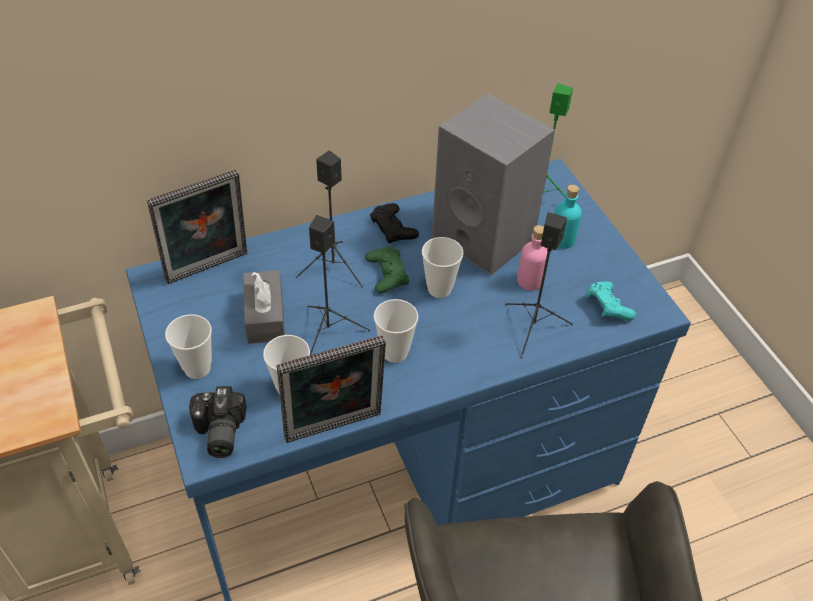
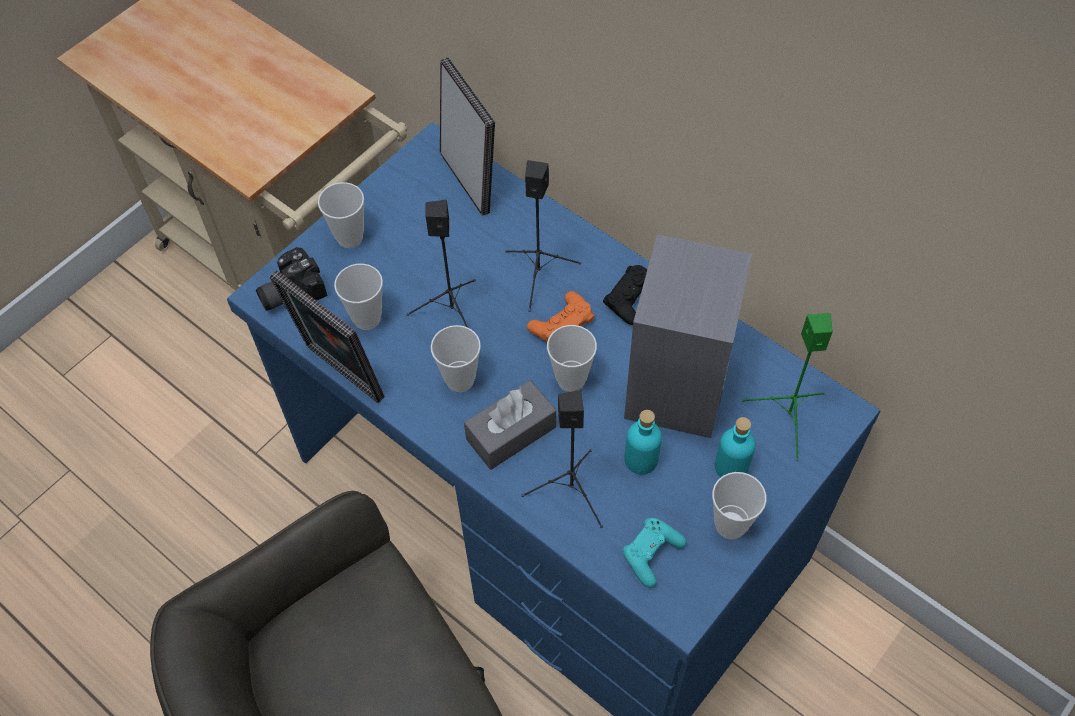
camera: 65 degrees right, 10 degrees up
picture frame [147,169,247,284] -> picture frame turned 150 degrees counterclockwise [440,57,495,216]
grey tissue box [243,270,285,344] -> grey tissue box moved to [464,380,556,470]
green game controller [365,246,409,293] -> orange game controller [527,291,595,341]
pink bottle [517,225,548,291] -> turquoise bottle [625,410,662,475]
none -> cup [712,472,767,540]

